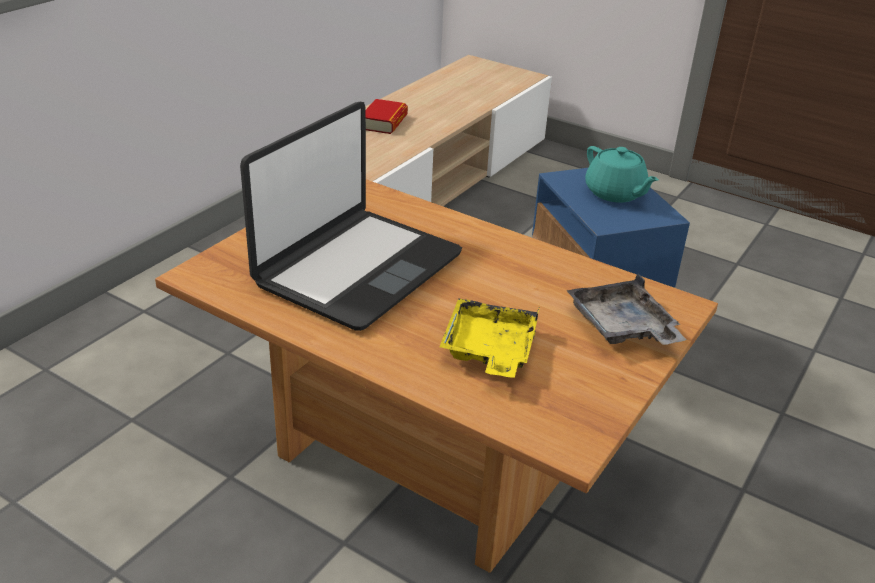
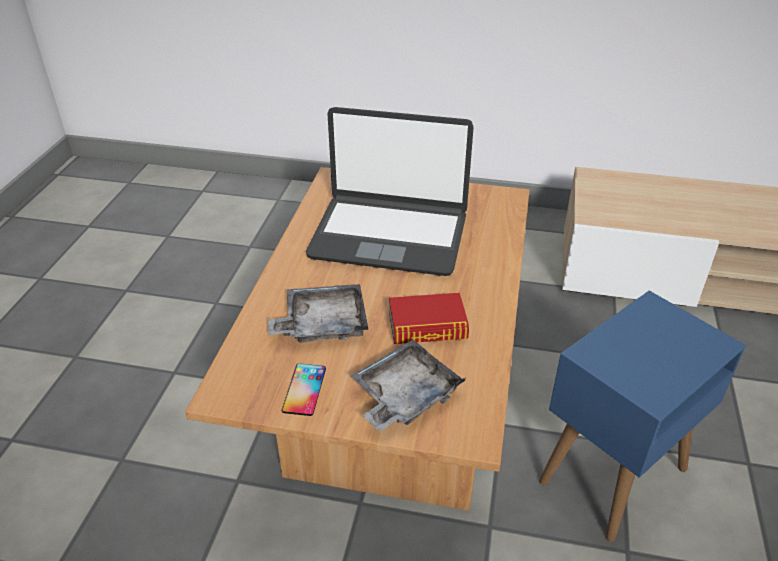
camera: 70 degrees right, 5 degrees up
book [366,99,408,134] -> book moved to [389,293,469,344]
yellow tray [439,298,539,378] -> grey tray [268,284,369,343]
turquoise teapot [585,146,659,203] -> none
none -> phone [282,363,326,416]

